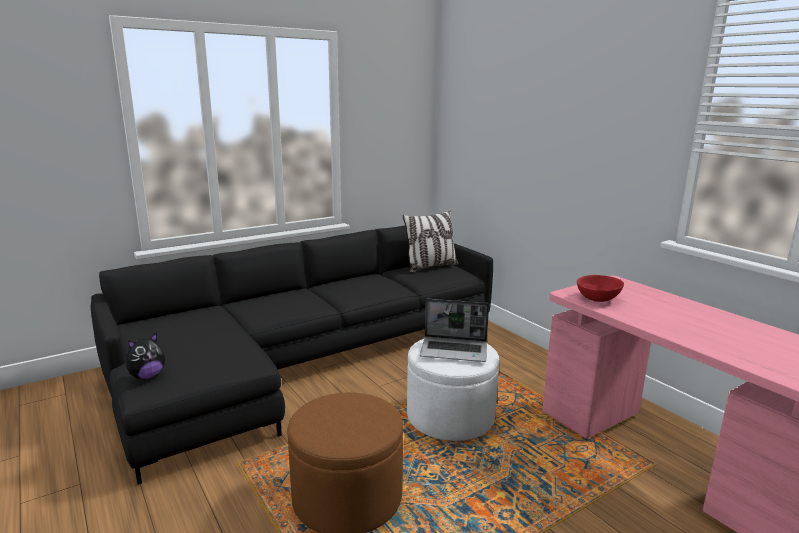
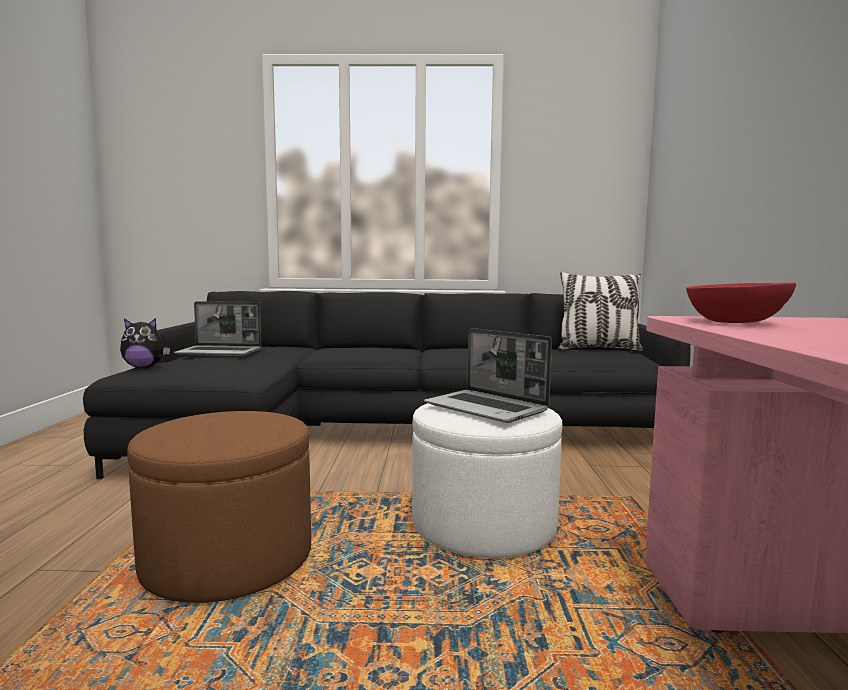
camera: 35 degrees right, 10 degrees down
none -> laptop [174,301,261,356]

